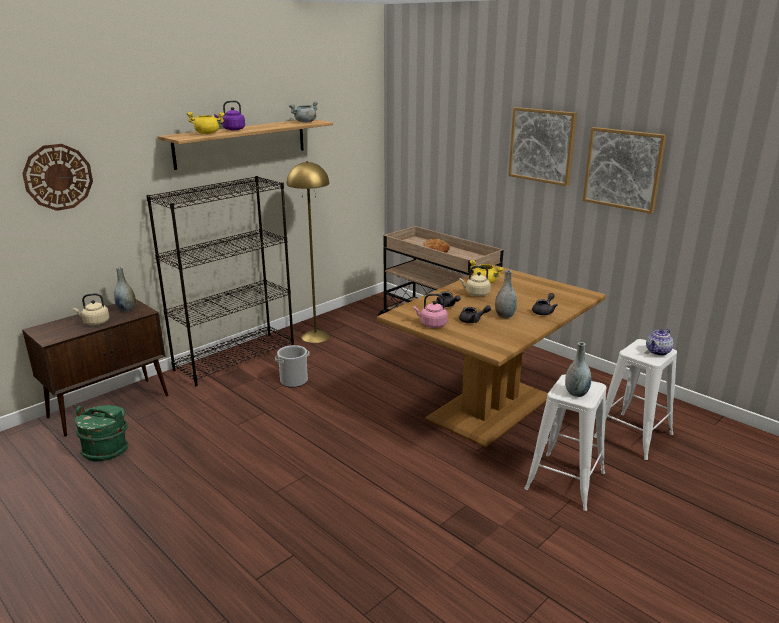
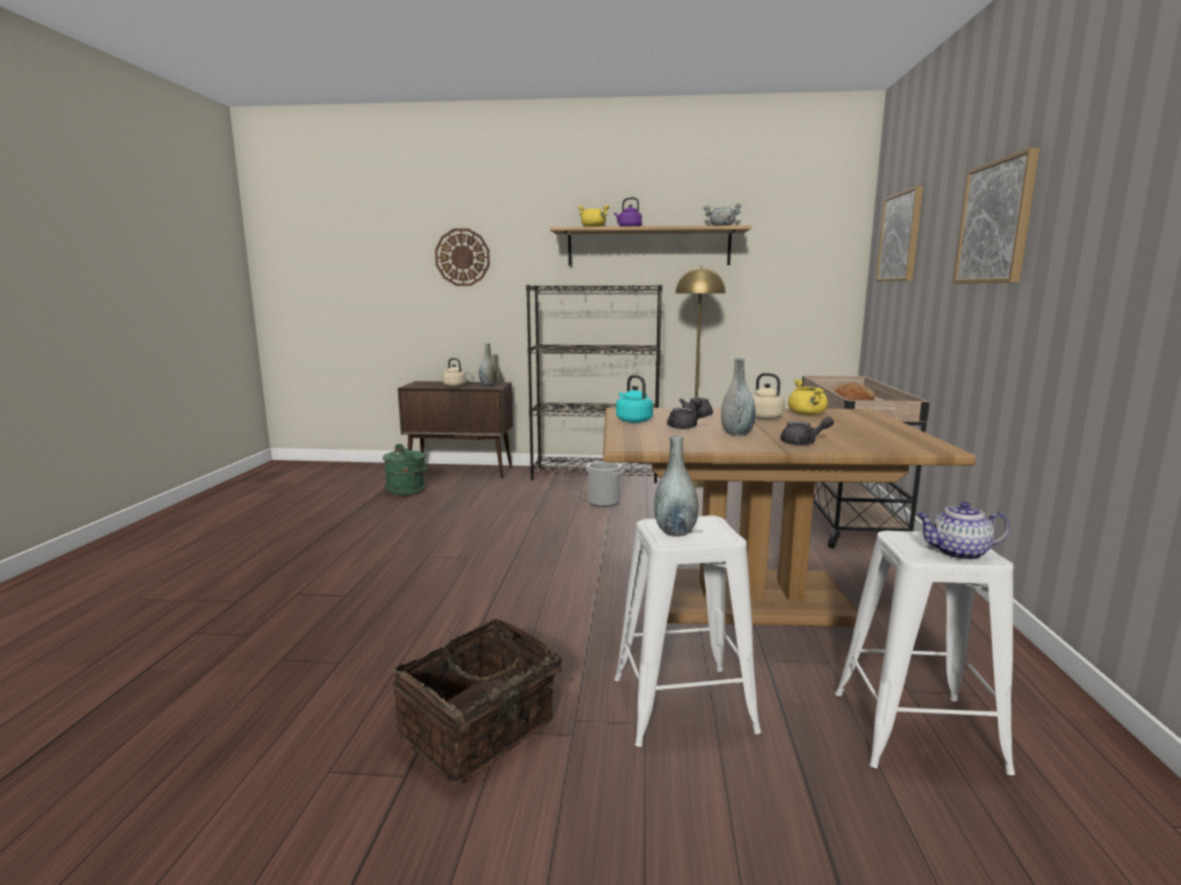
camera: 50 degrees right, 10 degrees down
pink kettle [414,294,448,328] -> turquoise kettle [616,375,653,423]
picture [583,127,667,214] -> picture moved to [876,186,923,282]
none -> basket [392,618,573,785]

